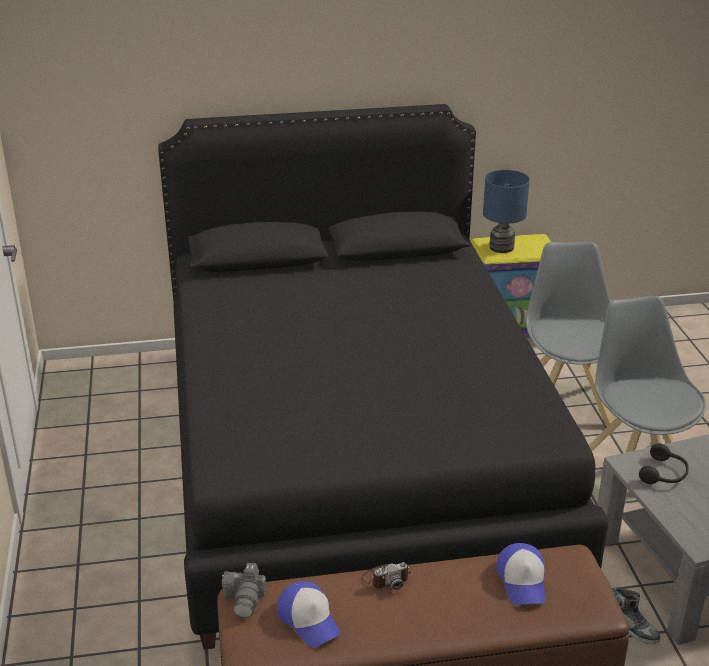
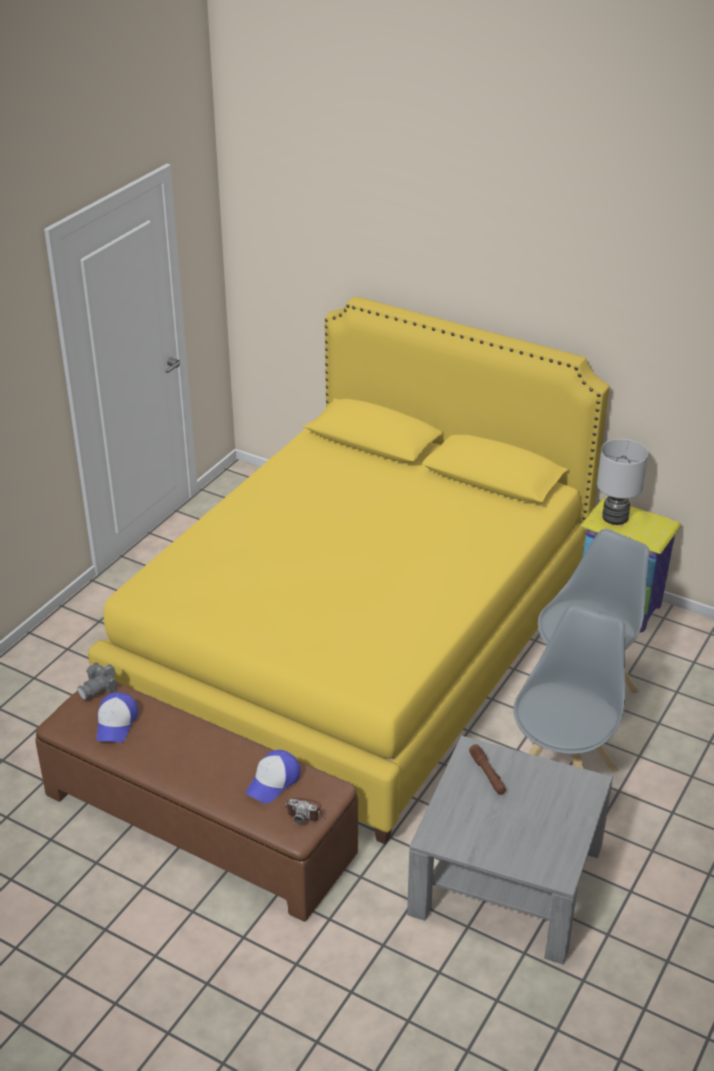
camera: 40 degrees right, 5 degrees up
black bed [158,104,608,650] -> yellow bed [88,297,610,844]
camera [361,562,411,590] -> camera moved to [284,798,322,824]
blue table lamp [483,170,530,253] -> grey table lamp [597,439,648,525]
shoe [612,588,660,644] -> none
black headphones [639,443,689,484] -> brown flashlight [469,744,506,795]

